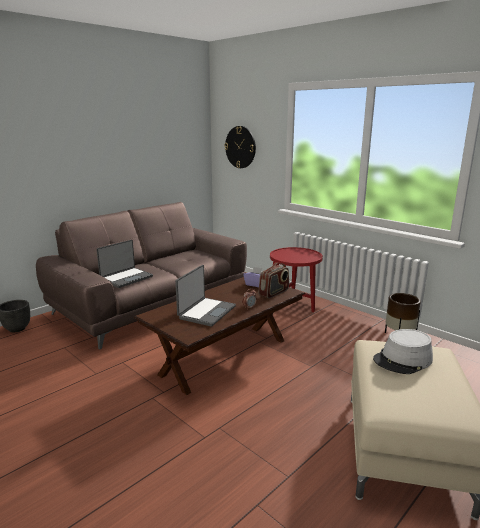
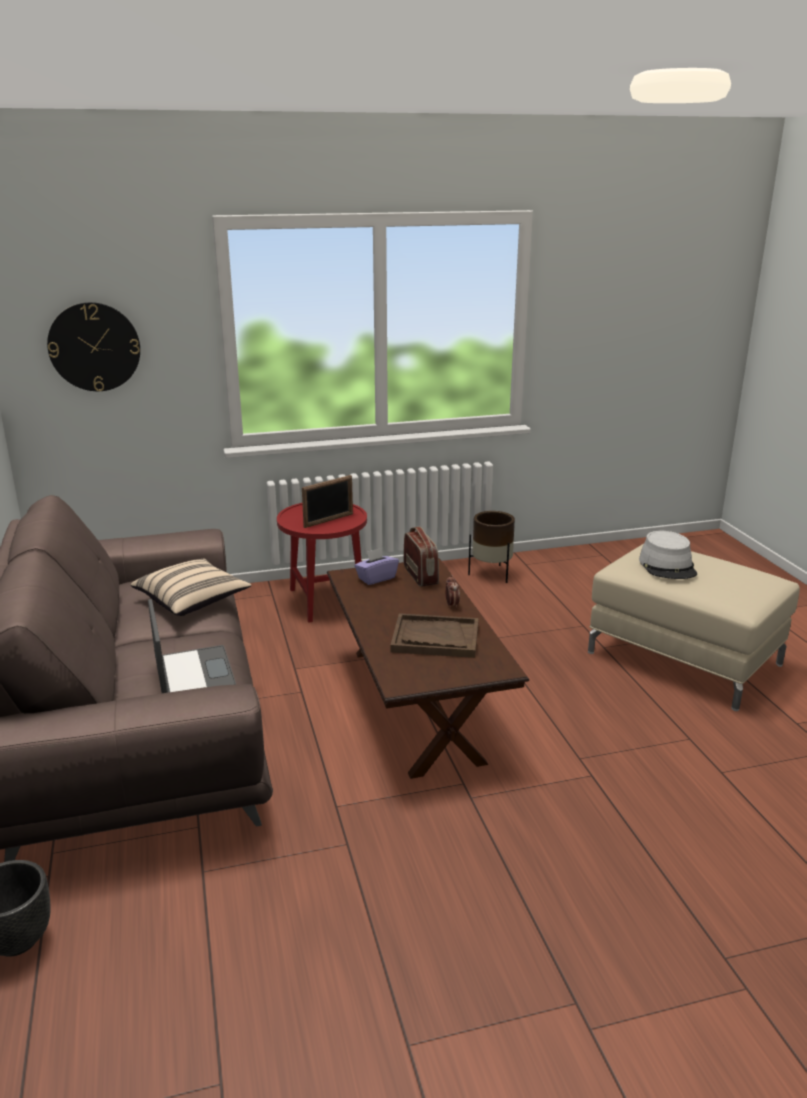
camera: 60 degrees left, 5 degrees up
laptop [175,265,236,327] -> brown tray [390,613,478,658]
none -> beige pillow [131,559,252,616]
none -> picture frame [302,475,353,528]

